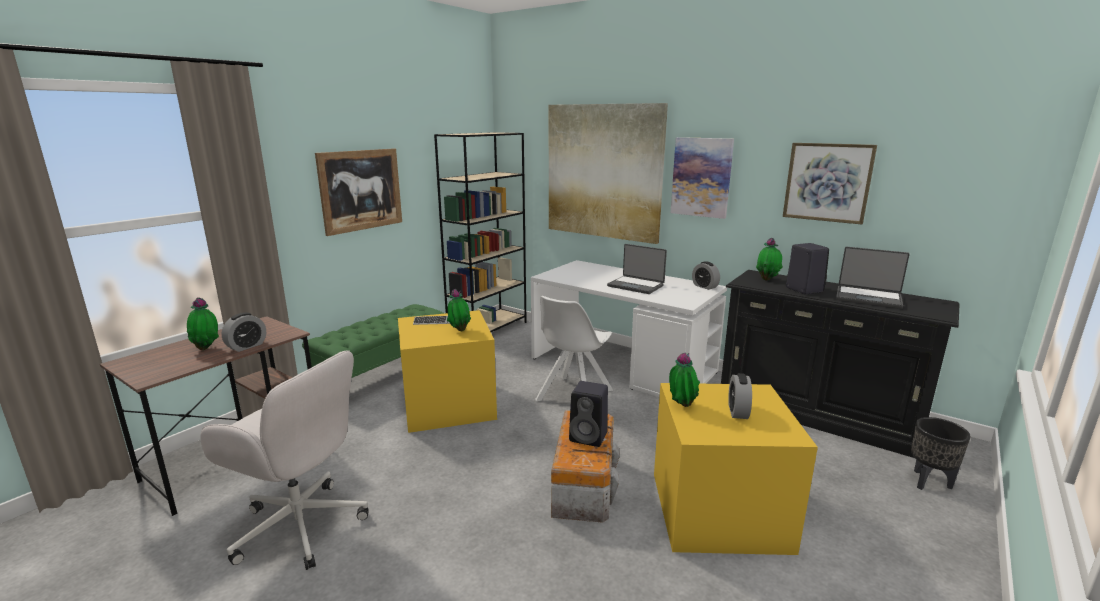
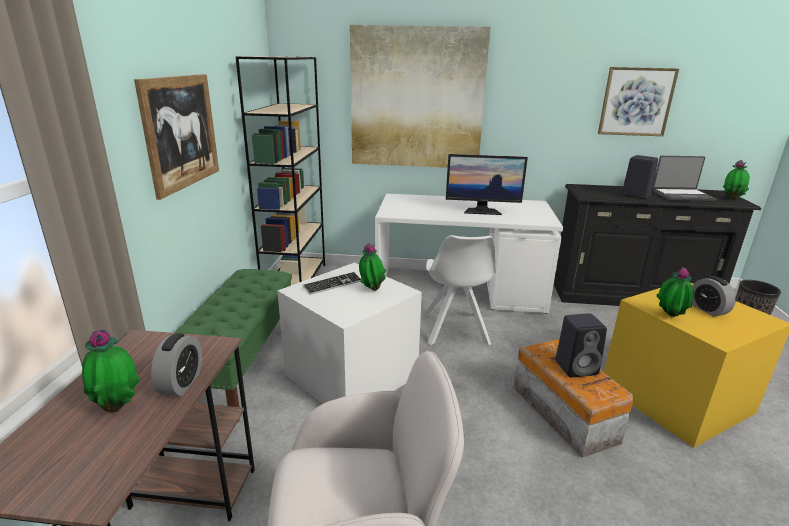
camera: 30 degrees left, 5 degrees up
yellow storage box [398,310,497,433] -> white storage box [277,263,422,404]
laptop [607,244,667,294] -> monitor [446,154,528,215]
picture [671,137,734,219] -> none
alarm clock [692,261,720,290] -> none
potted plant [756,238,783,281] -> potted plant moved to [723,160,750,200]

